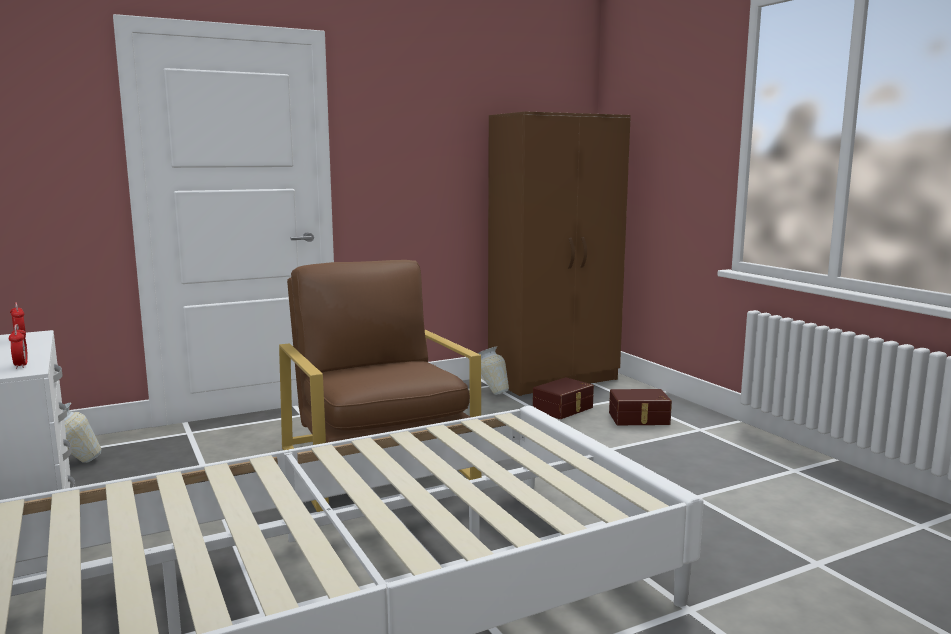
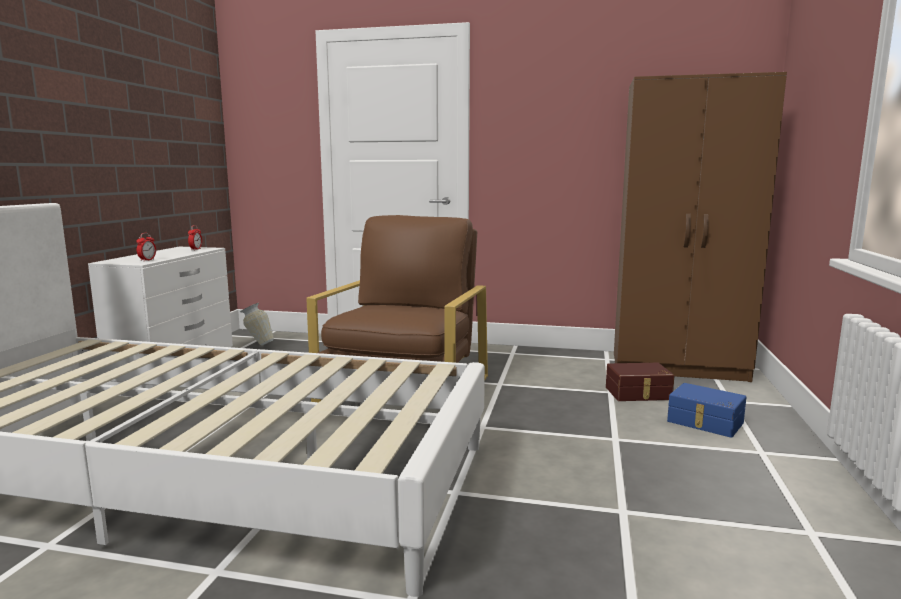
camera: 40 degrees right, 0 degrees up
vase [478,347,509,395] -> none
brown storage box [609,389,672,425] -> blue storage box [667,383,746,438]

